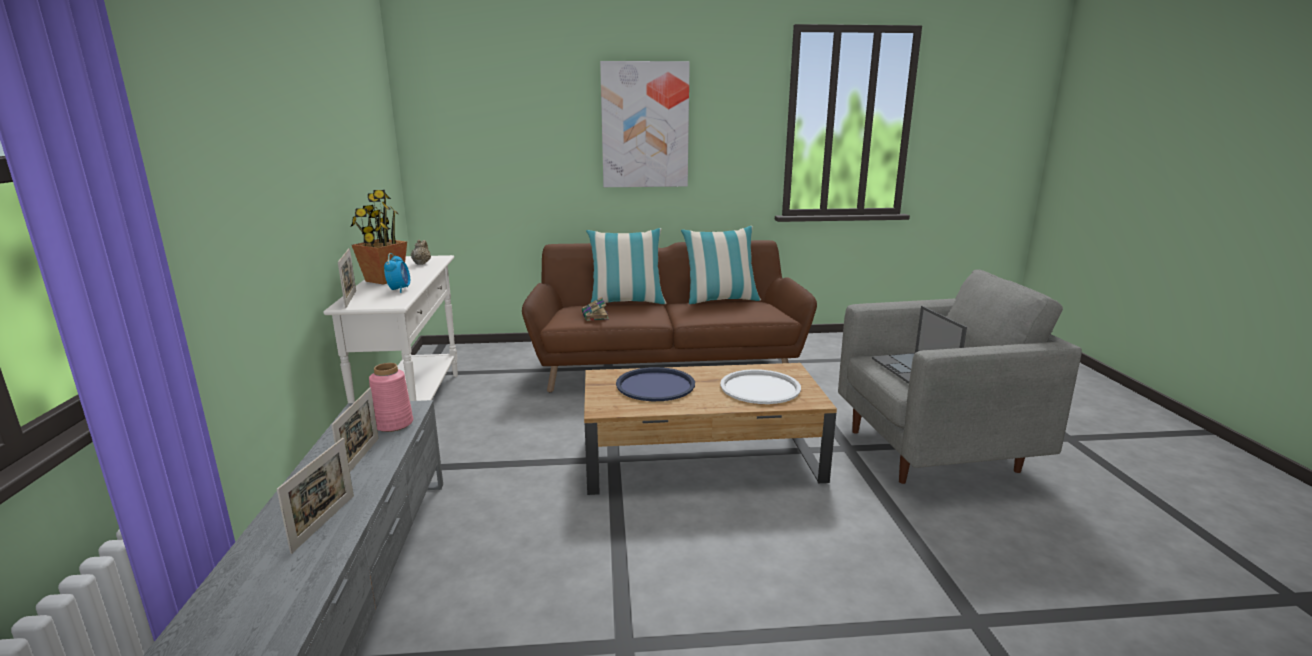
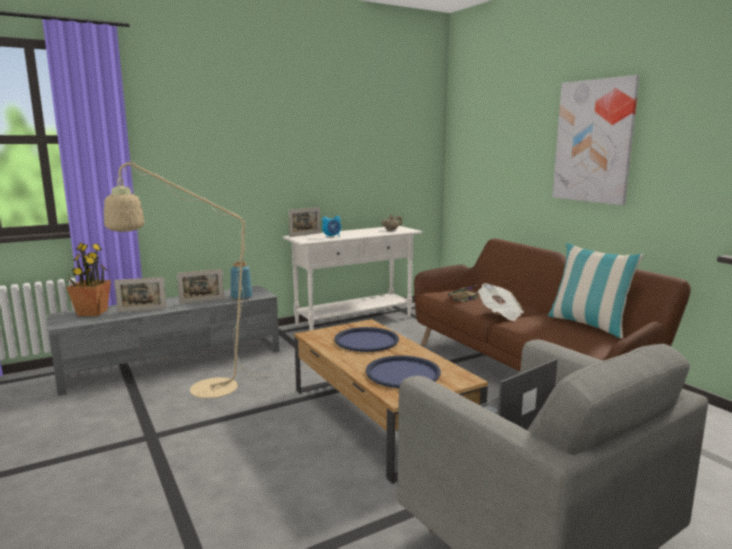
camera: 65 degrees right, 5 degrees down
potted plant [351,190,407,285] -> potted plant moved to [66,242,111,316]
pink vase [369,363,413,432] -> blue vase [231,262,253,300]
pillow [586,228,667,304] -> none
white tray [720,369,801,404] -> blue tray [366,356,441,388]
none -> beige floor lamp [104,161,308,398]
none -> newspaper [478,283,524,321]

